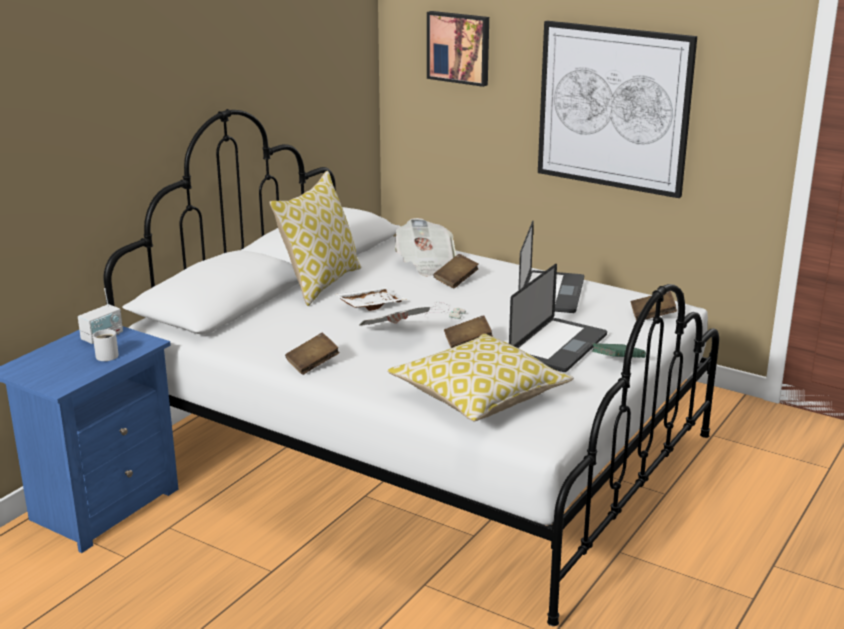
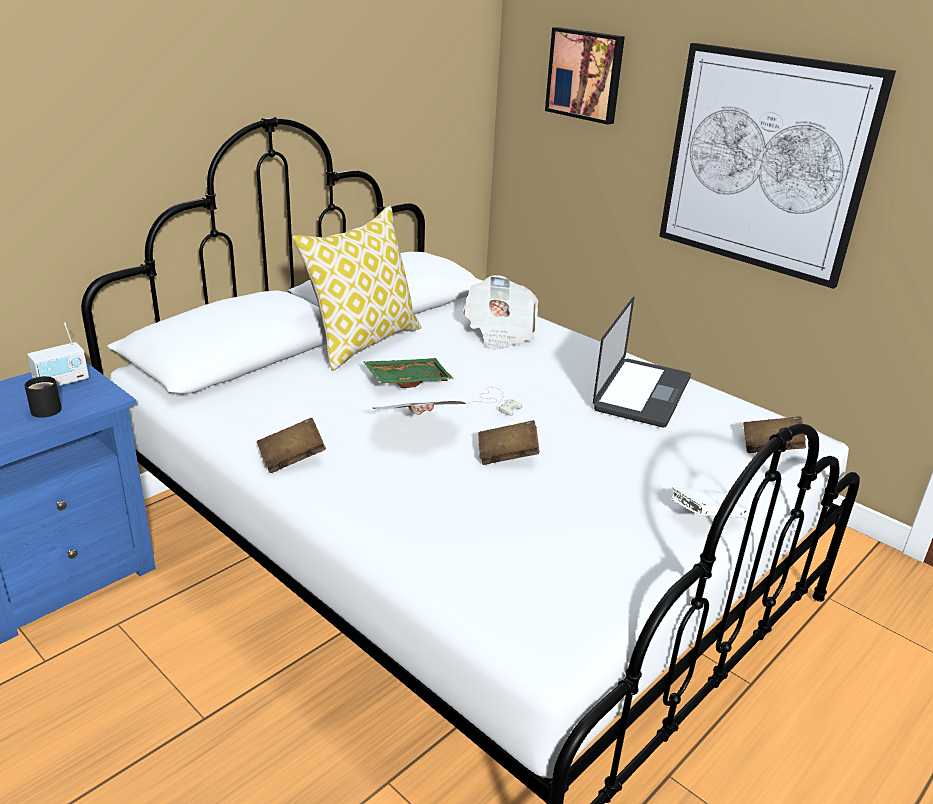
camera: 10 degrees right, 5 degrees up
white mug [93,329,119,361] -> black mug [24,376,62,418]
white tray [334,287,407,311] -> green tray [363,358,454,388]
pillow [387,334,574,421] -> none
brown book [433,254,479,288] -> none
laptop [509,264,607,372] -> none
green book [592,343,646,358] -> white book [670,487,749,518]

